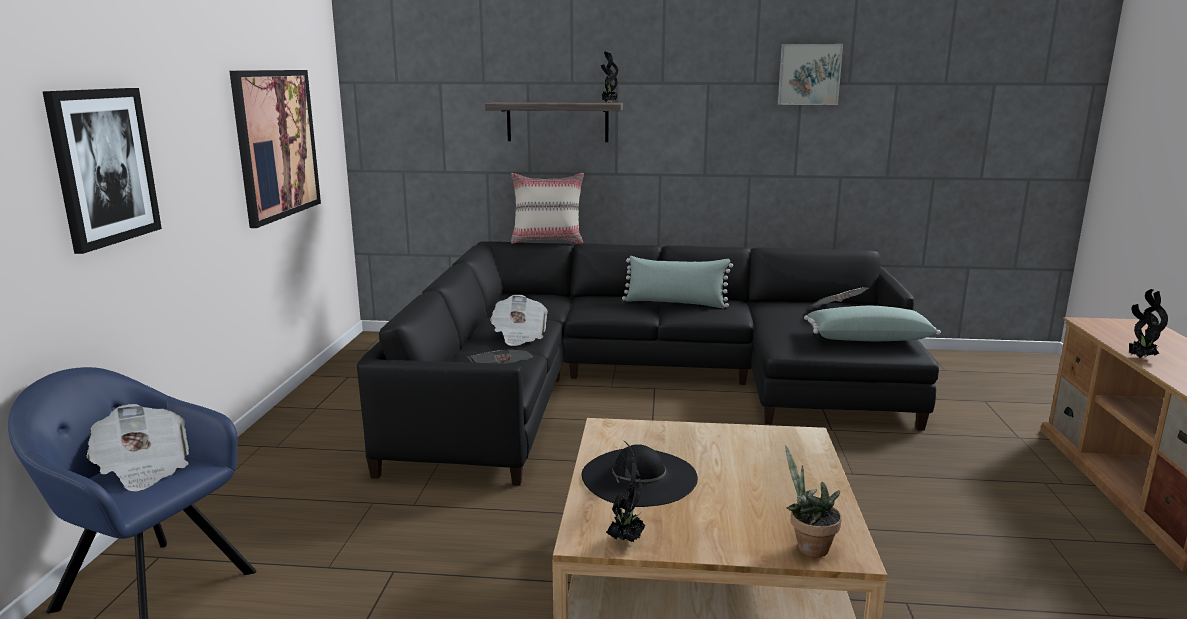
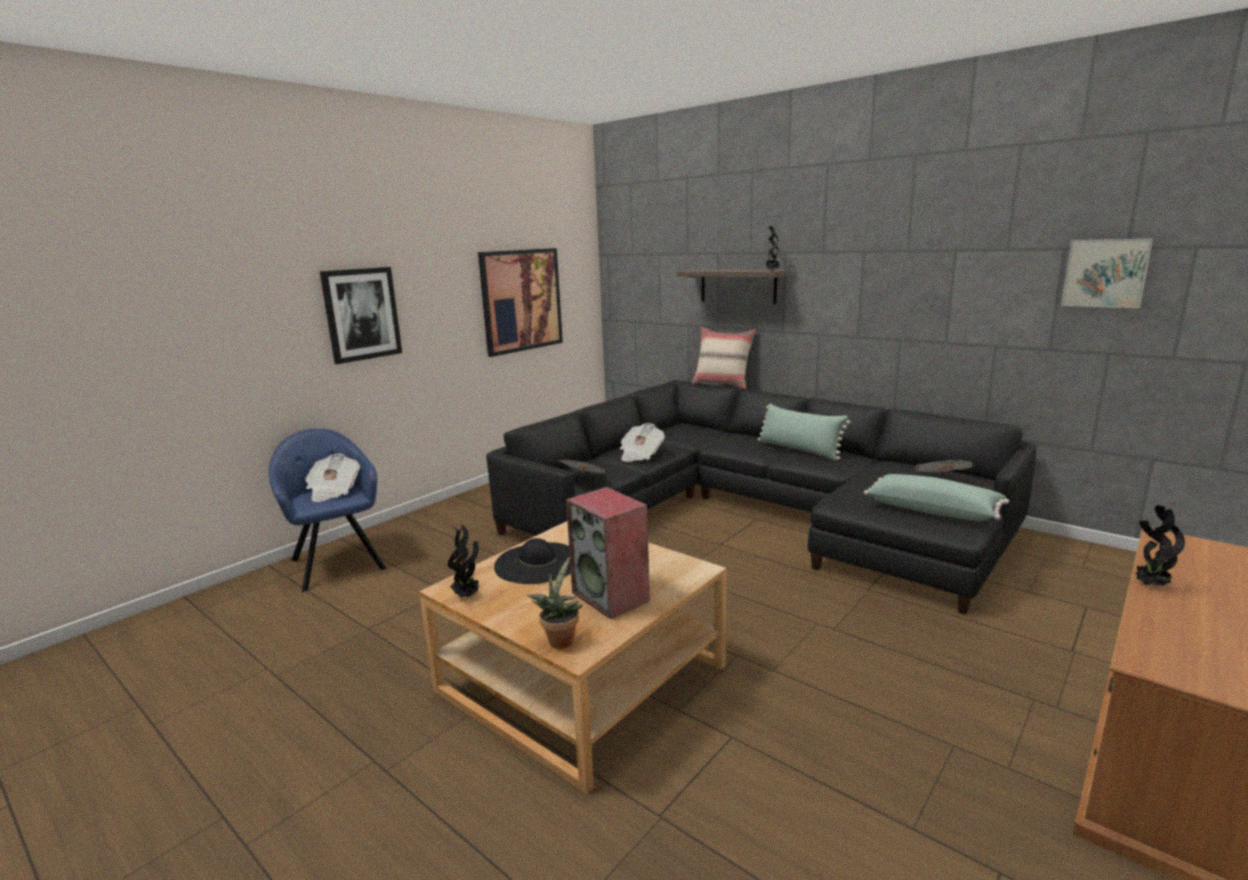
camera: 35 degrees right, 0 degrees up
picture [778,44,843,105] -> picture moved to [1061,239,1153,308]
none -> speaker [566,487,650,619]

